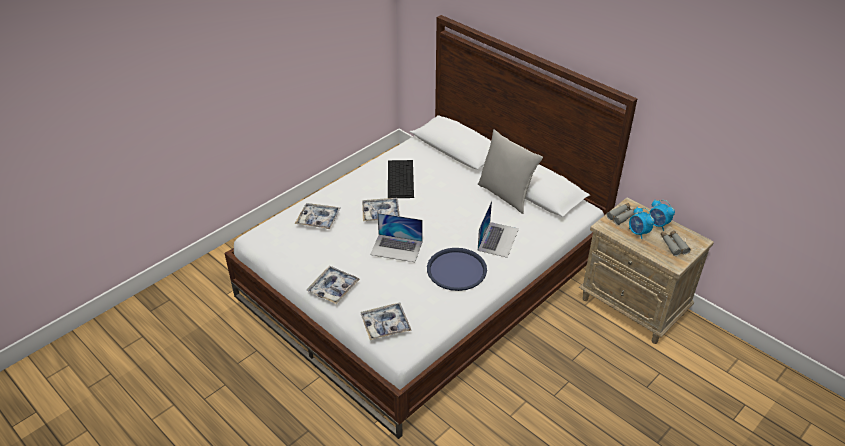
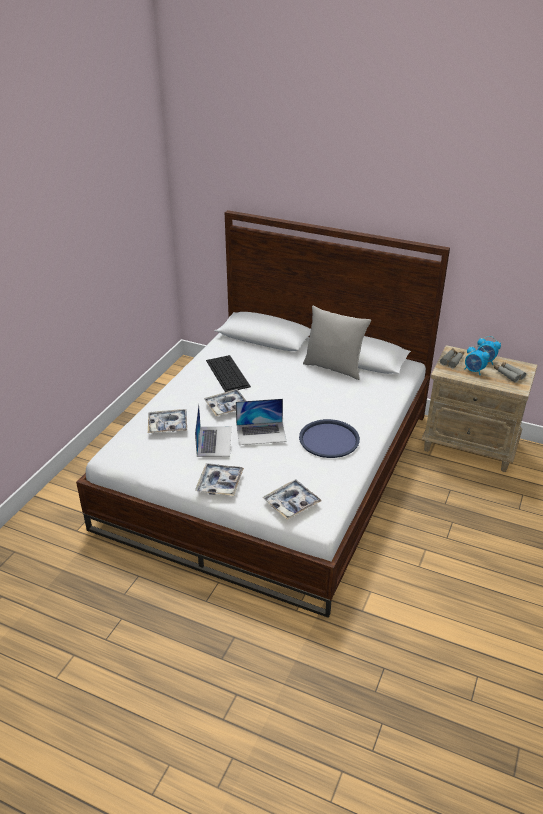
camera: 20 degrees left, 5 degrees down
laptop [478,201,519,258] -> laptop moved to [195,403,232,457]

